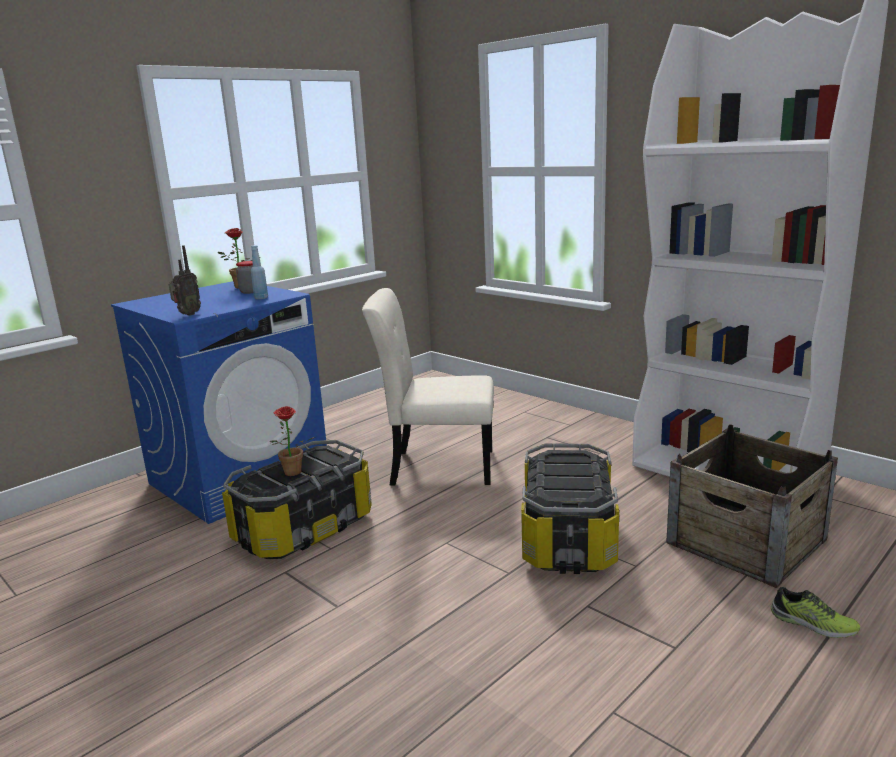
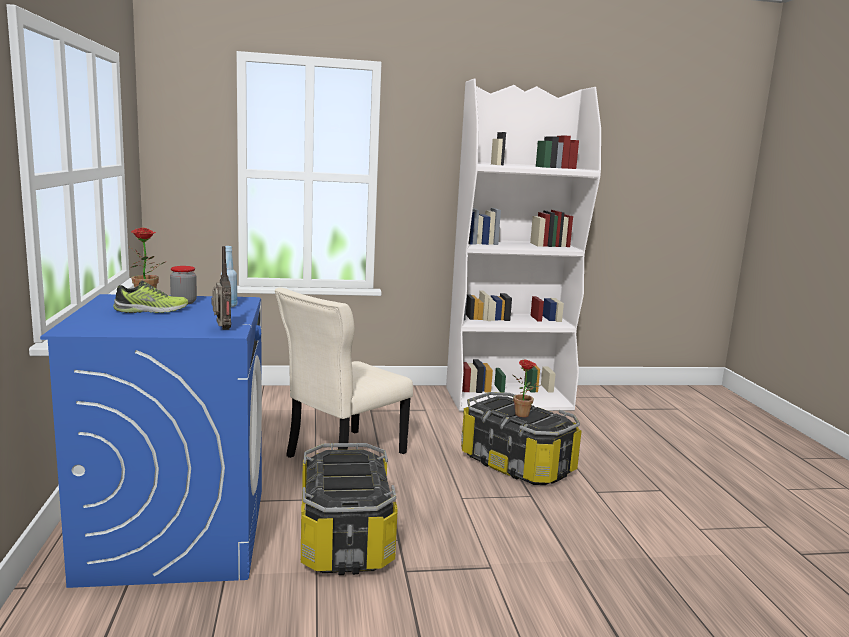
camera: 55 degrees left, 5 degrees down
potted plant [269,406,315,476] -> potted plant moved to [513,360,541,417]
crate [666,424,838,588] -> none
shoe [771,587,860,638] -> shoe moved to [113,281,188,313]

